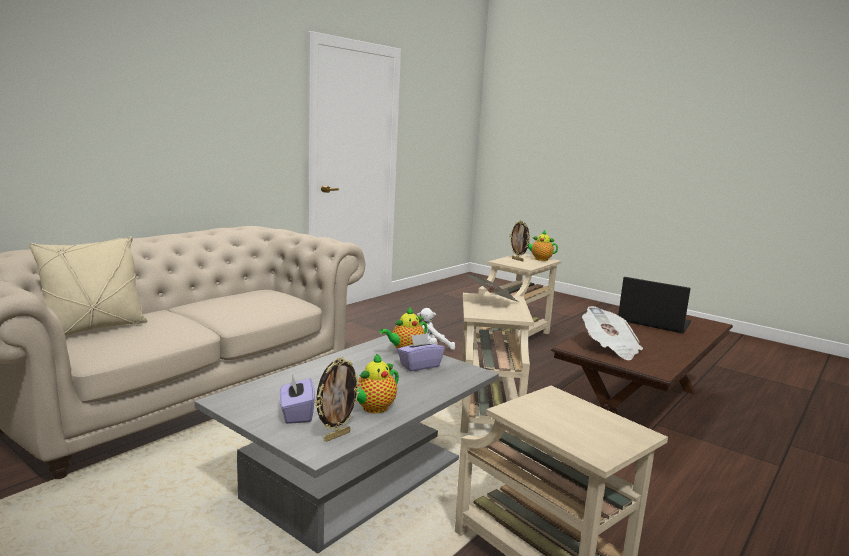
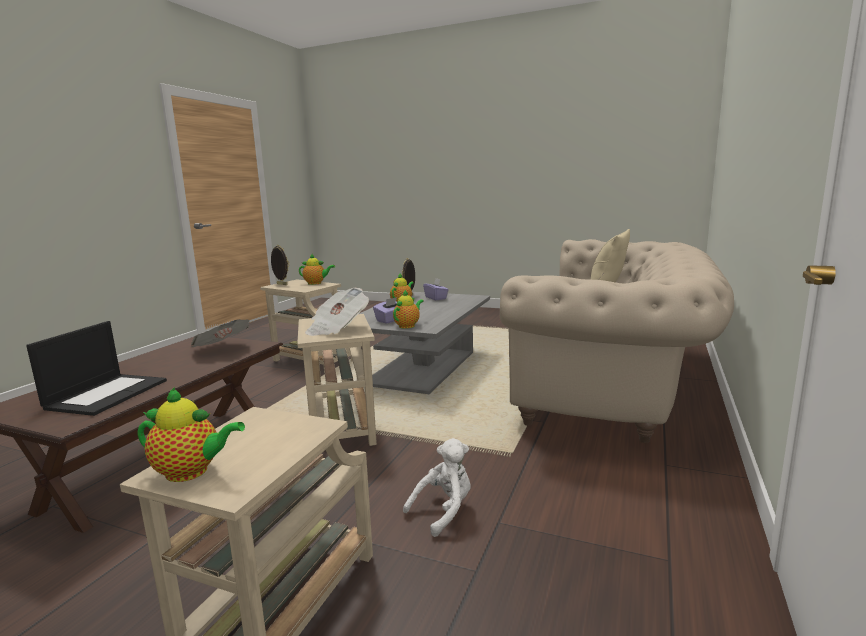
camera: 165 degrees right, 0 degrees up
picture frame [509,220,530,261] -> picture frame moved to [271,245,289,285]
laptop [618,277,691,334] -> laptop turned 90 degrees counterclockwise [26,321,167,416]
none -> teapot [299,253,335,285]

